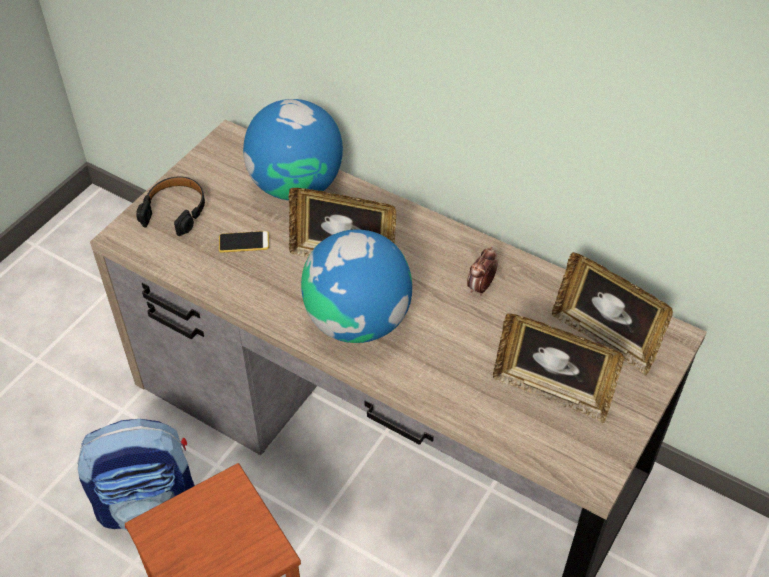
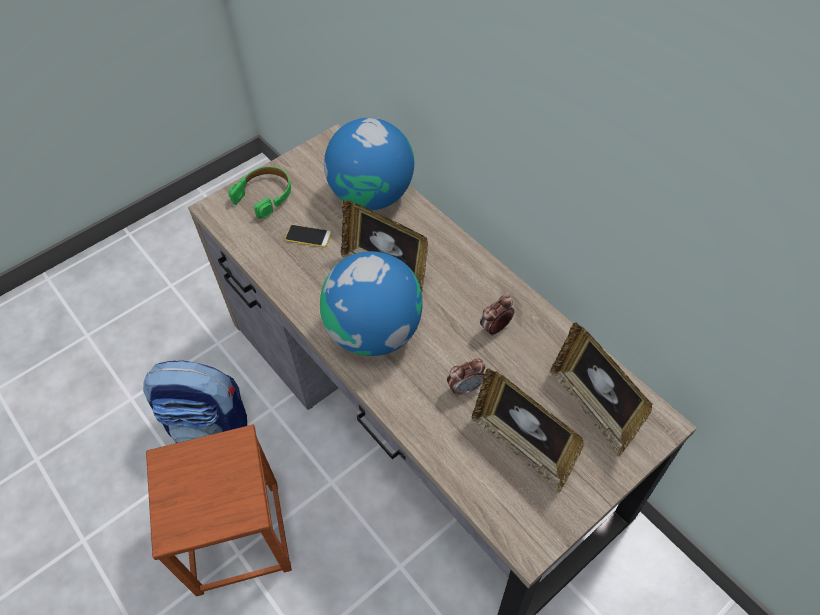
camera: 20 degrees right, 5 degrees up
black headphones [136,177,205,236] -> green headphones [228,166,291,219]
none -> alarm clock [447,358,485,397]

